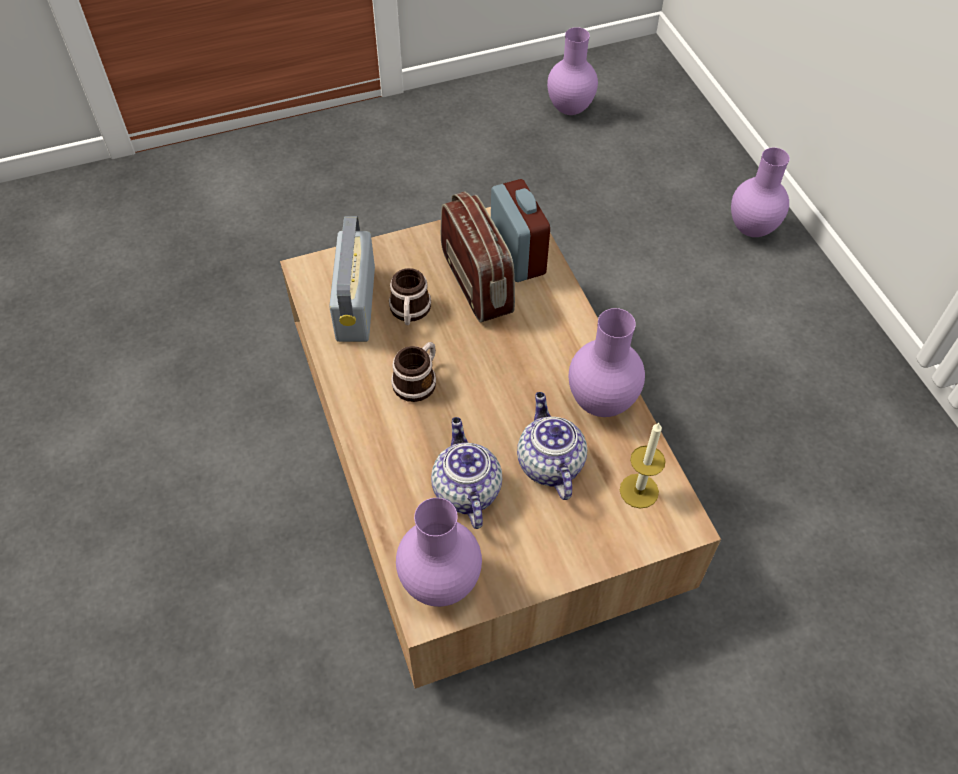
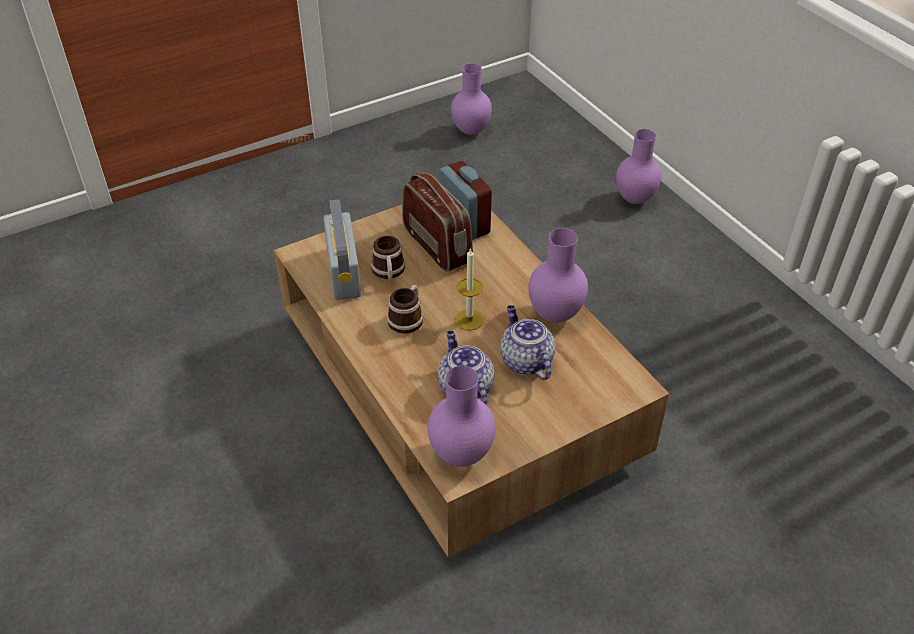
camera: 10 degrees left, 10 degrees down
candle [620,423,665,509] -> candle moved to [455,248,484,331]

